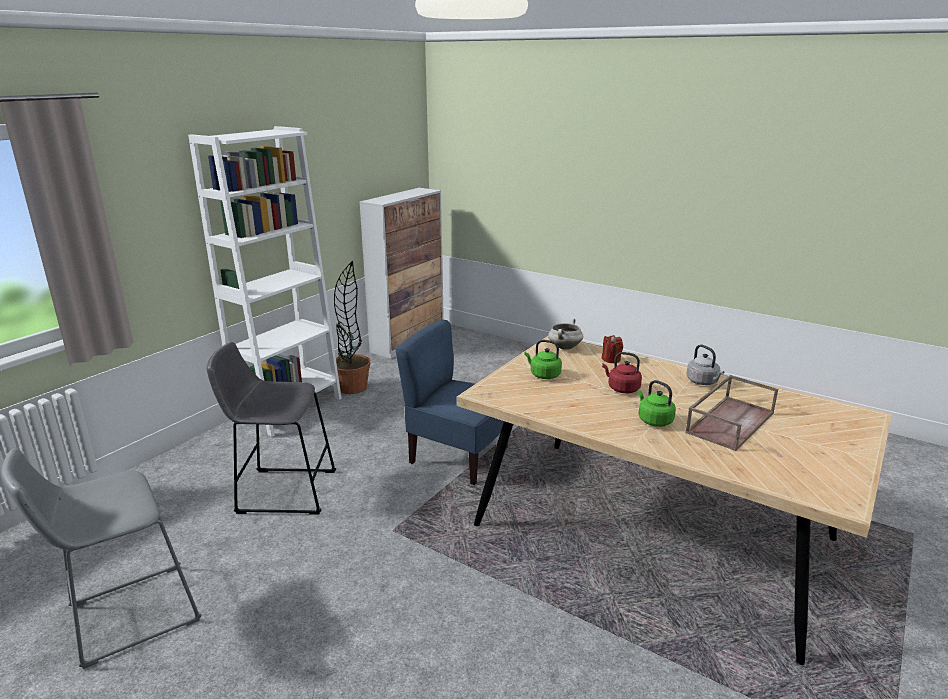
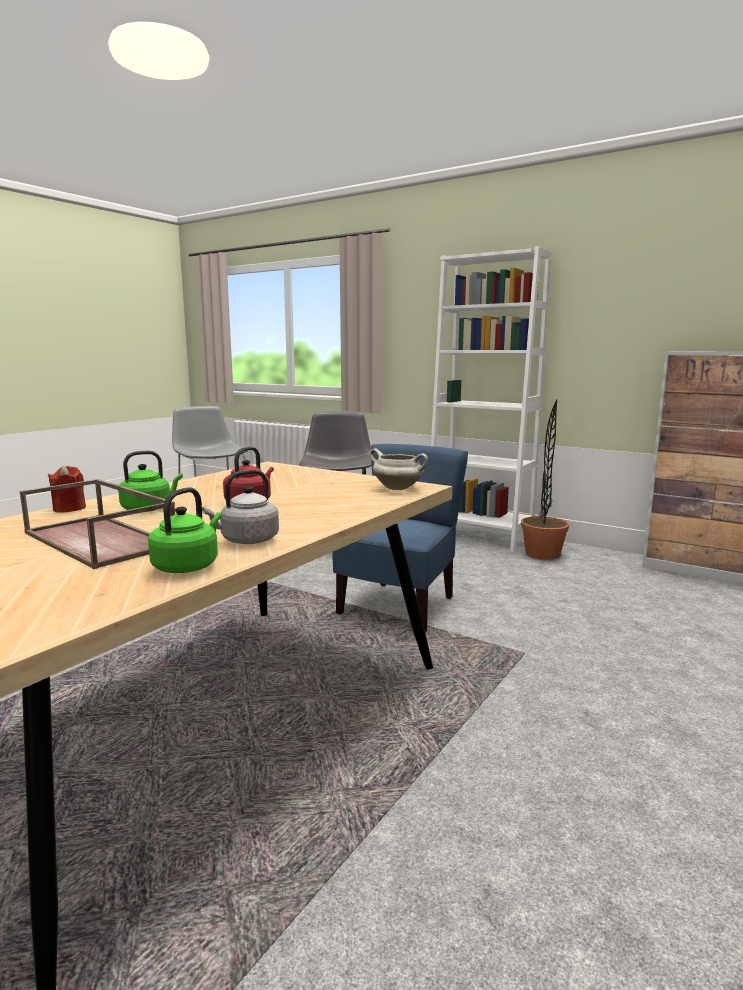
camera: 90 degrees right, 10 degrees down
green kettle [524,340,562,379] -> green kettle moved to [148,487,221,573]
red candle [602,335,623,363] -> red candle moved to [48,465,86,513]

